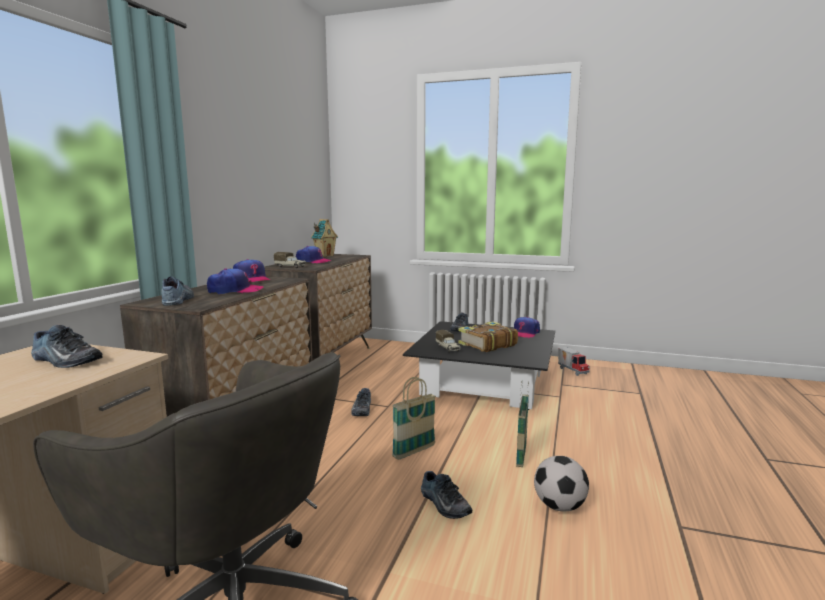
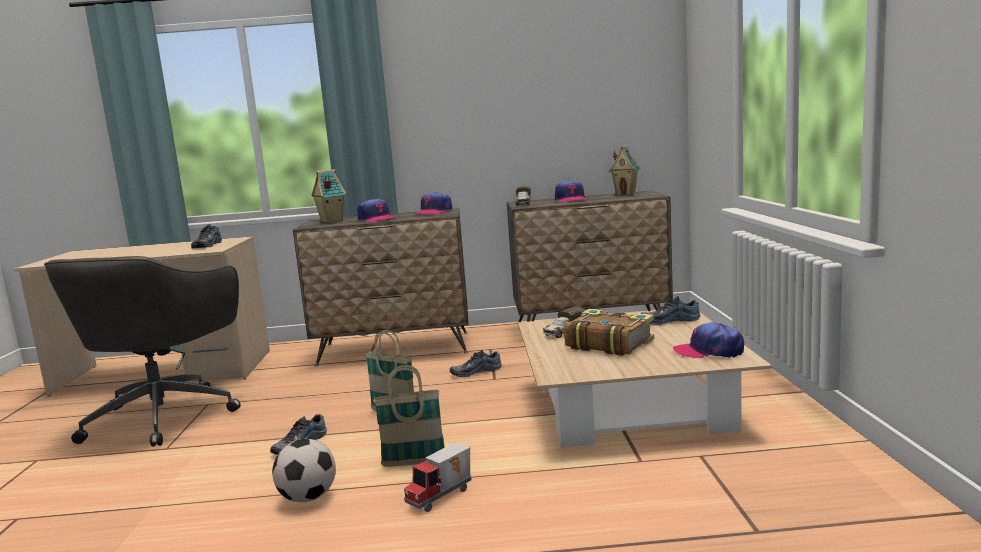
camera: 70 degrees right, 0 degrees up
shoe [161,277,194,306] -> toy house [311,169,346,223]
black coffee table [403,321,555,410] -> beige coffee table [518,311,772,448]
toy truck [558,347,590,376] -> toy truck moved to [404,442,472,512]

